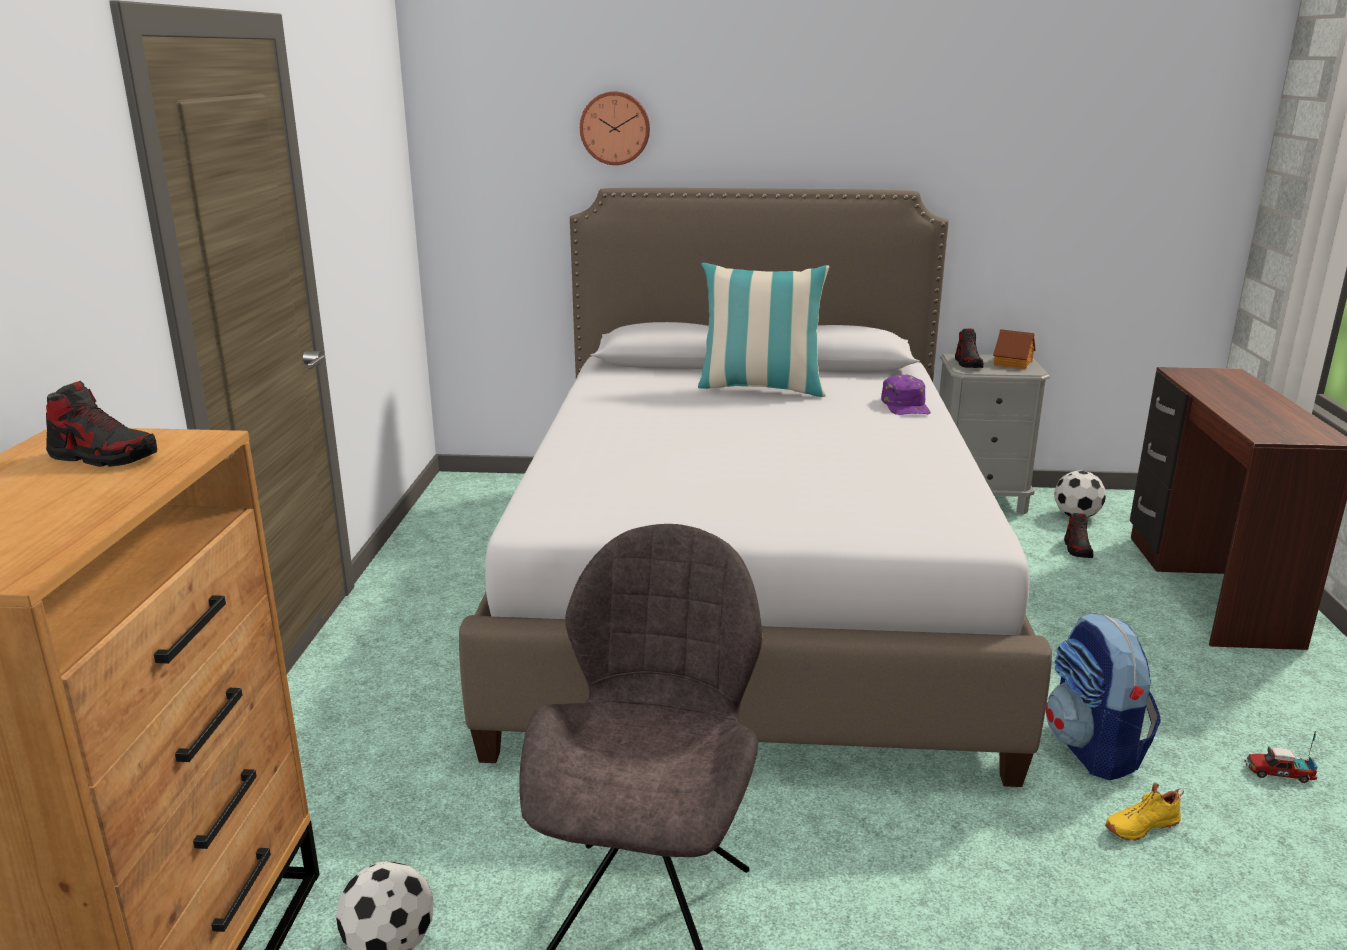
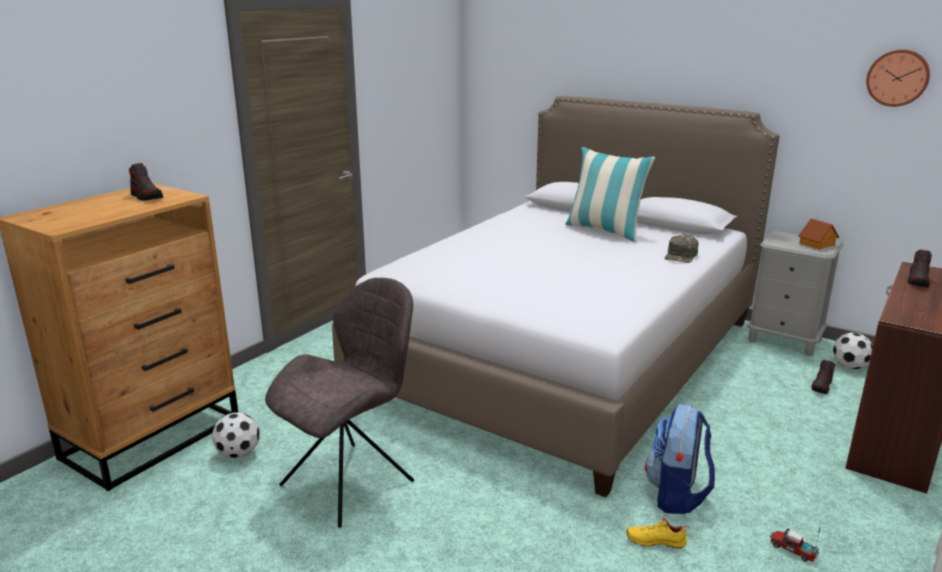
camera: 30 degrees right, 0 degrees up
wall clock [580,91,650,165] -> wall clock moved to [866,49,930,107]
purple cap [881,374,931,415] -> green cap [665,235,699,263]
shoe [955,329,984,368] -> shoe moved to [907,250,932,288]

